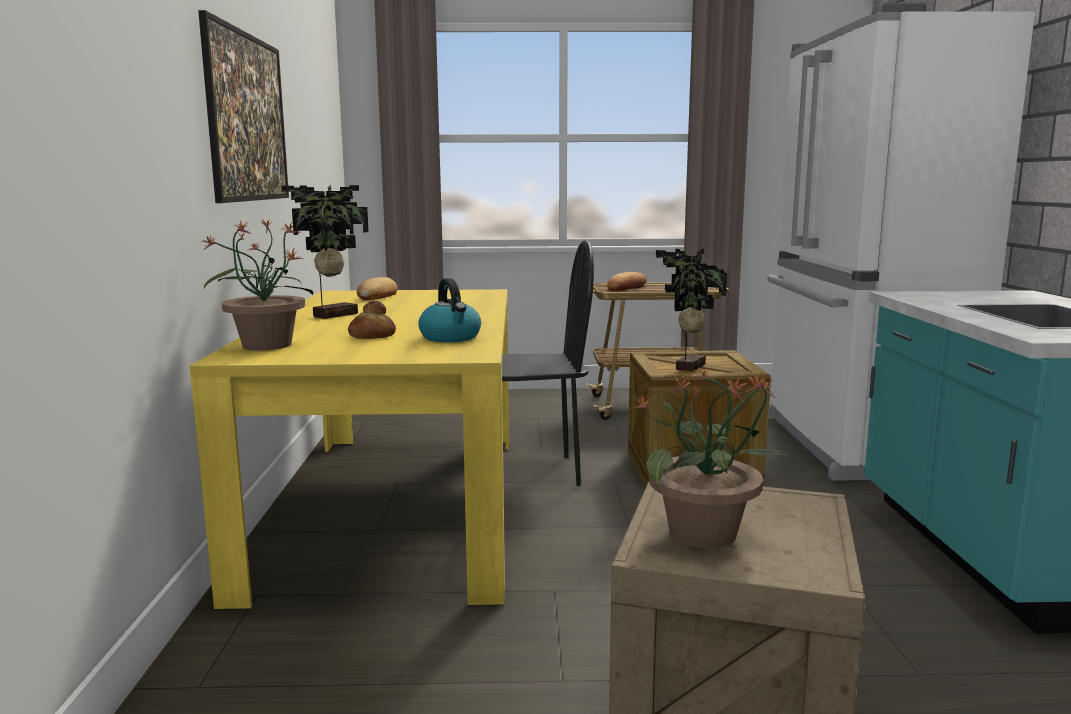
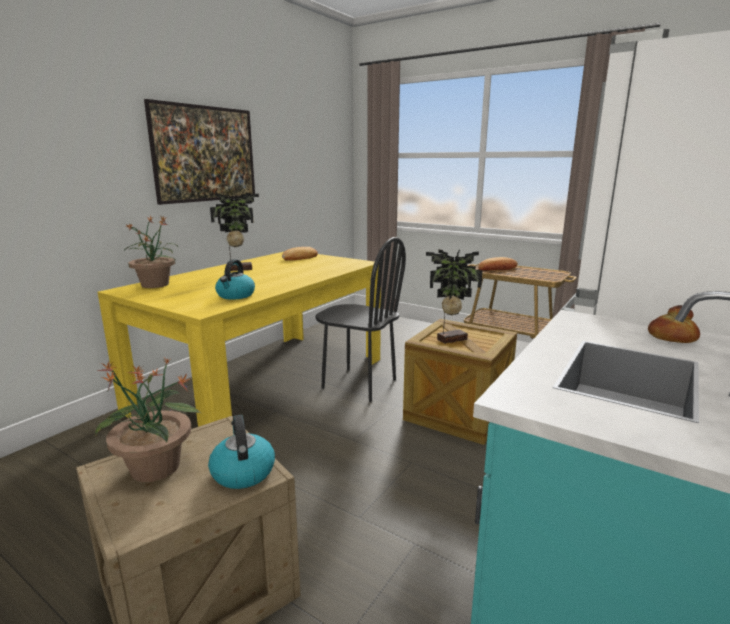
camera: 35 degrees right, 5 degrees up
bread [348,301,396,339] -> bread moved to [648,305,700,343]
none -> kettle [208,415,275,489]

